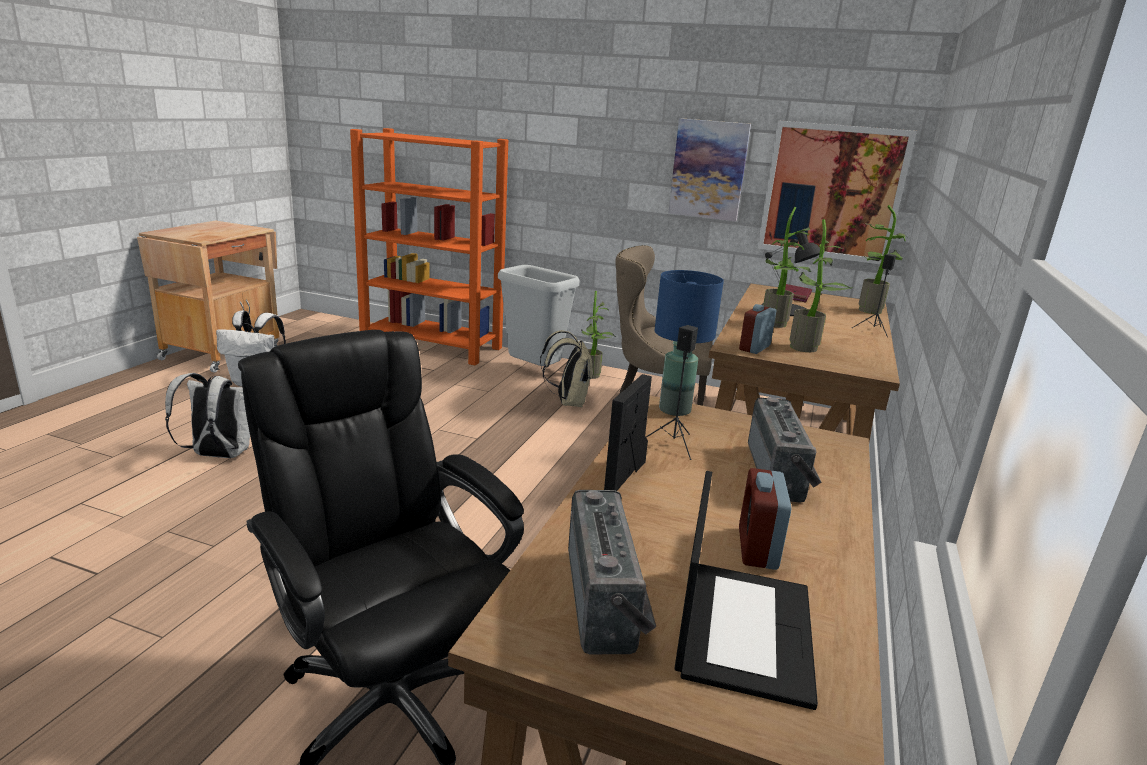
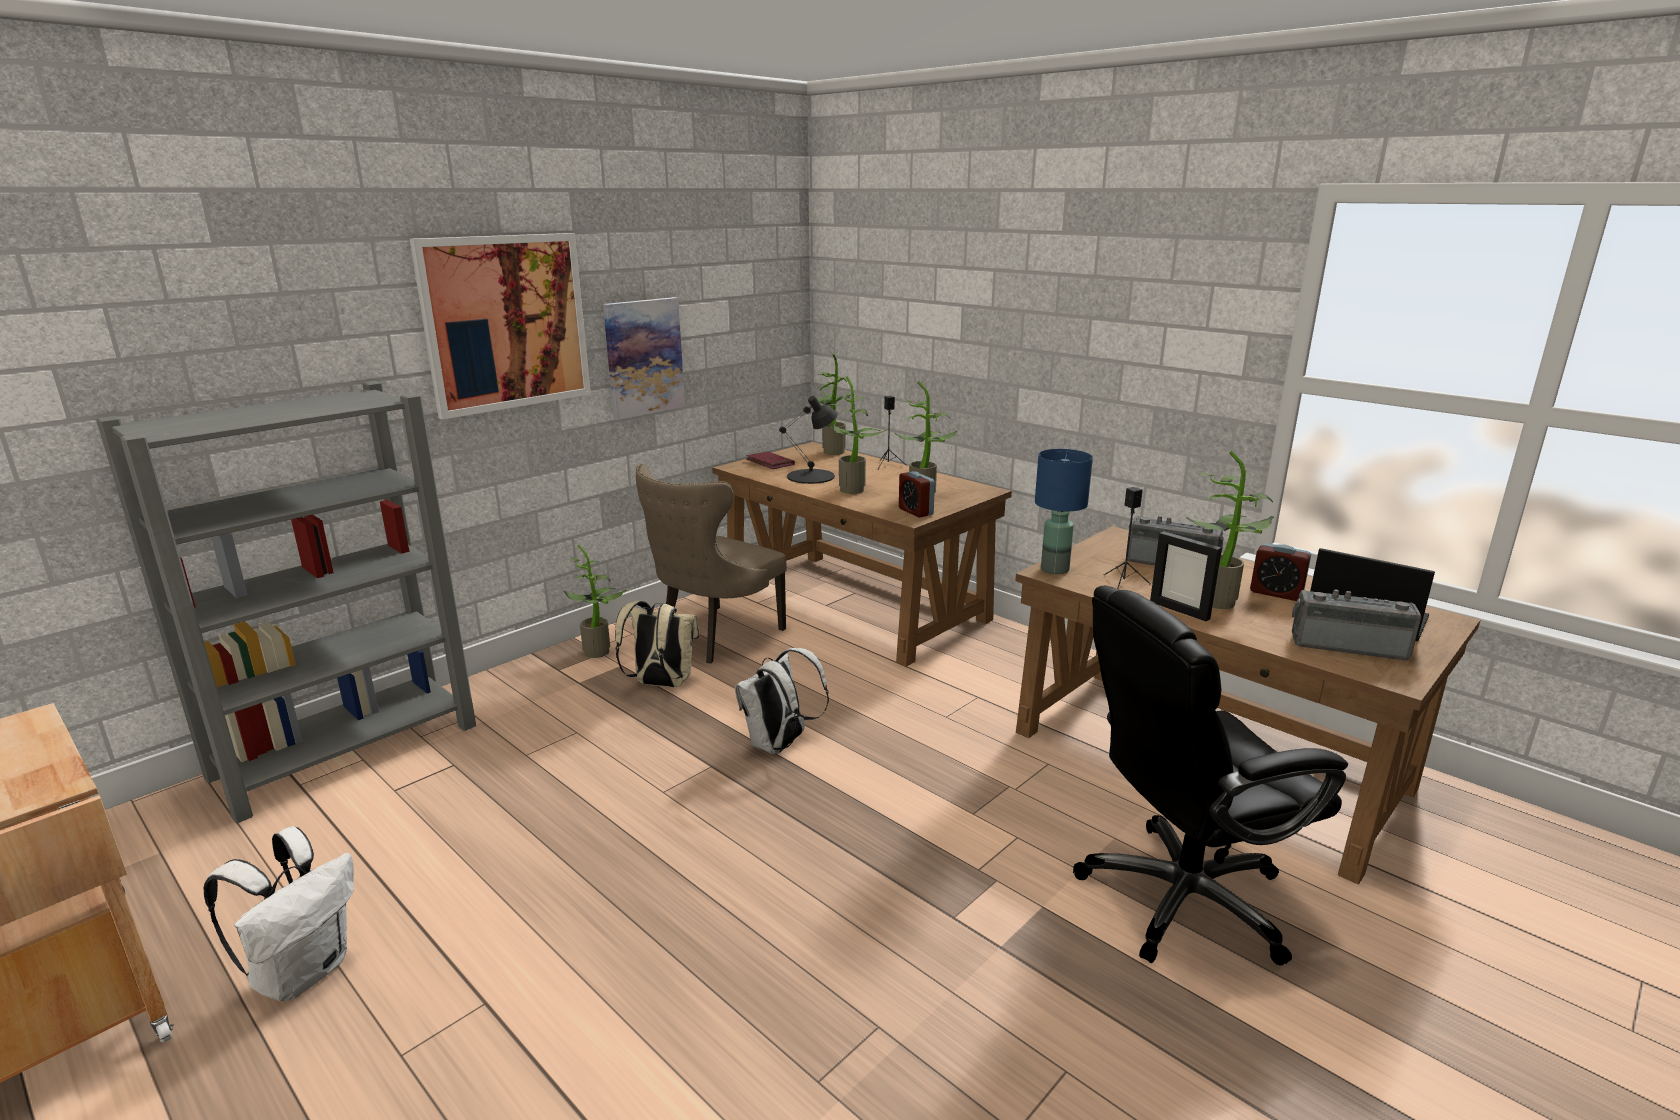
camera: 65 degrees left, 0 degrees up
white backpack [165,373,250,458] -> white backpack moved to [735,648,829,754]
orange bookcase [350,128,508,365] -> grey bookcase [96,381,476,823]
grey trash can [498,265,580,366] -> none
picture [757,120,917,264] -> picture moved to [410,233,591,420]
none -> potted plant [1186,451,1274,609]

